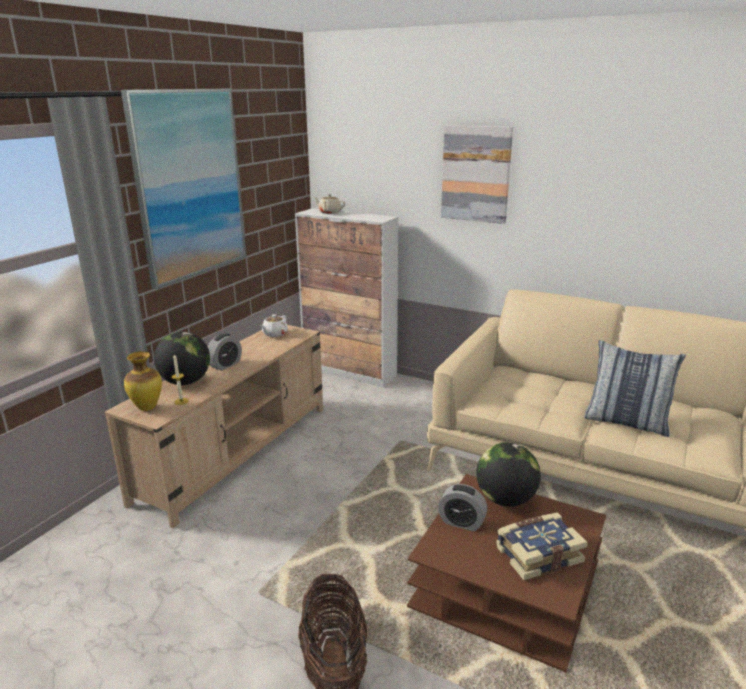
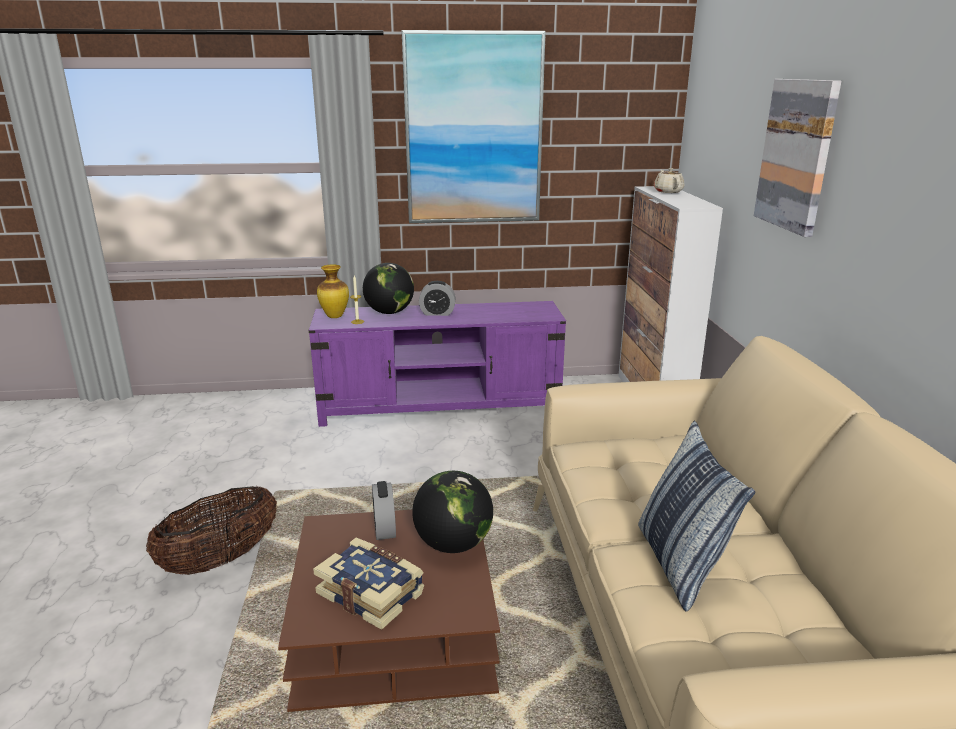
camera: 55 degrees right, 0 degrees up
beige tv stand [105,325,323,528] -> purple tv stand [309,301,566,427]
white teapot [261,314,288,337] -> none

